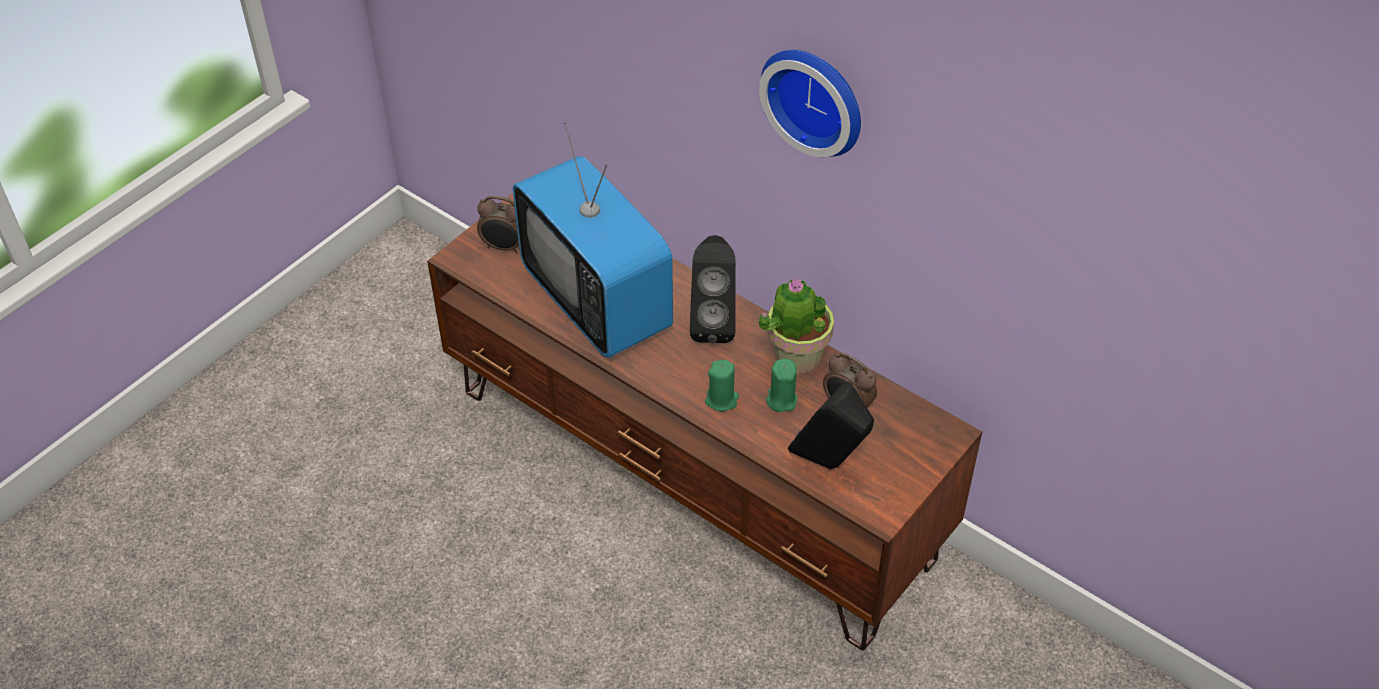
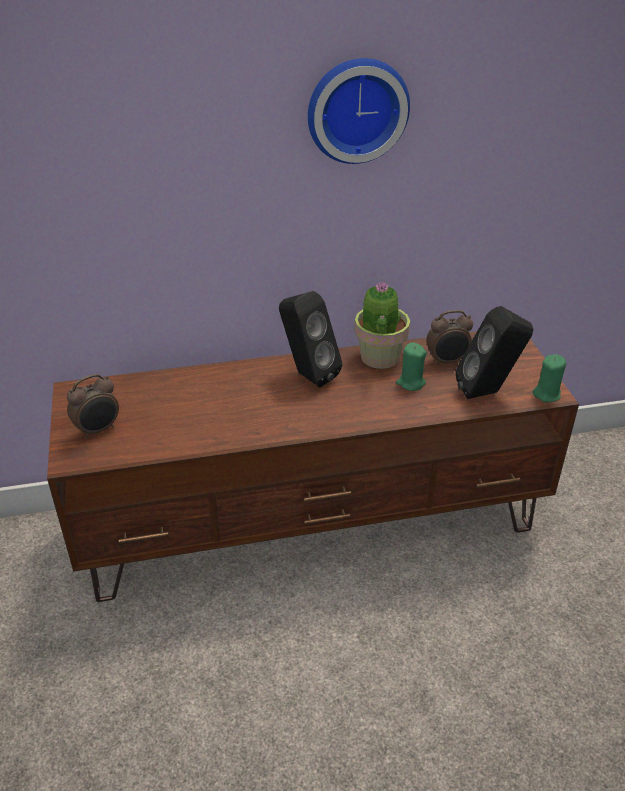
camera: 50 degrees left, 10 degrees down
television [513,122,673,358] -> none
green candle [705,360,739,412] -> green candle moved to [532,354,566,402]

